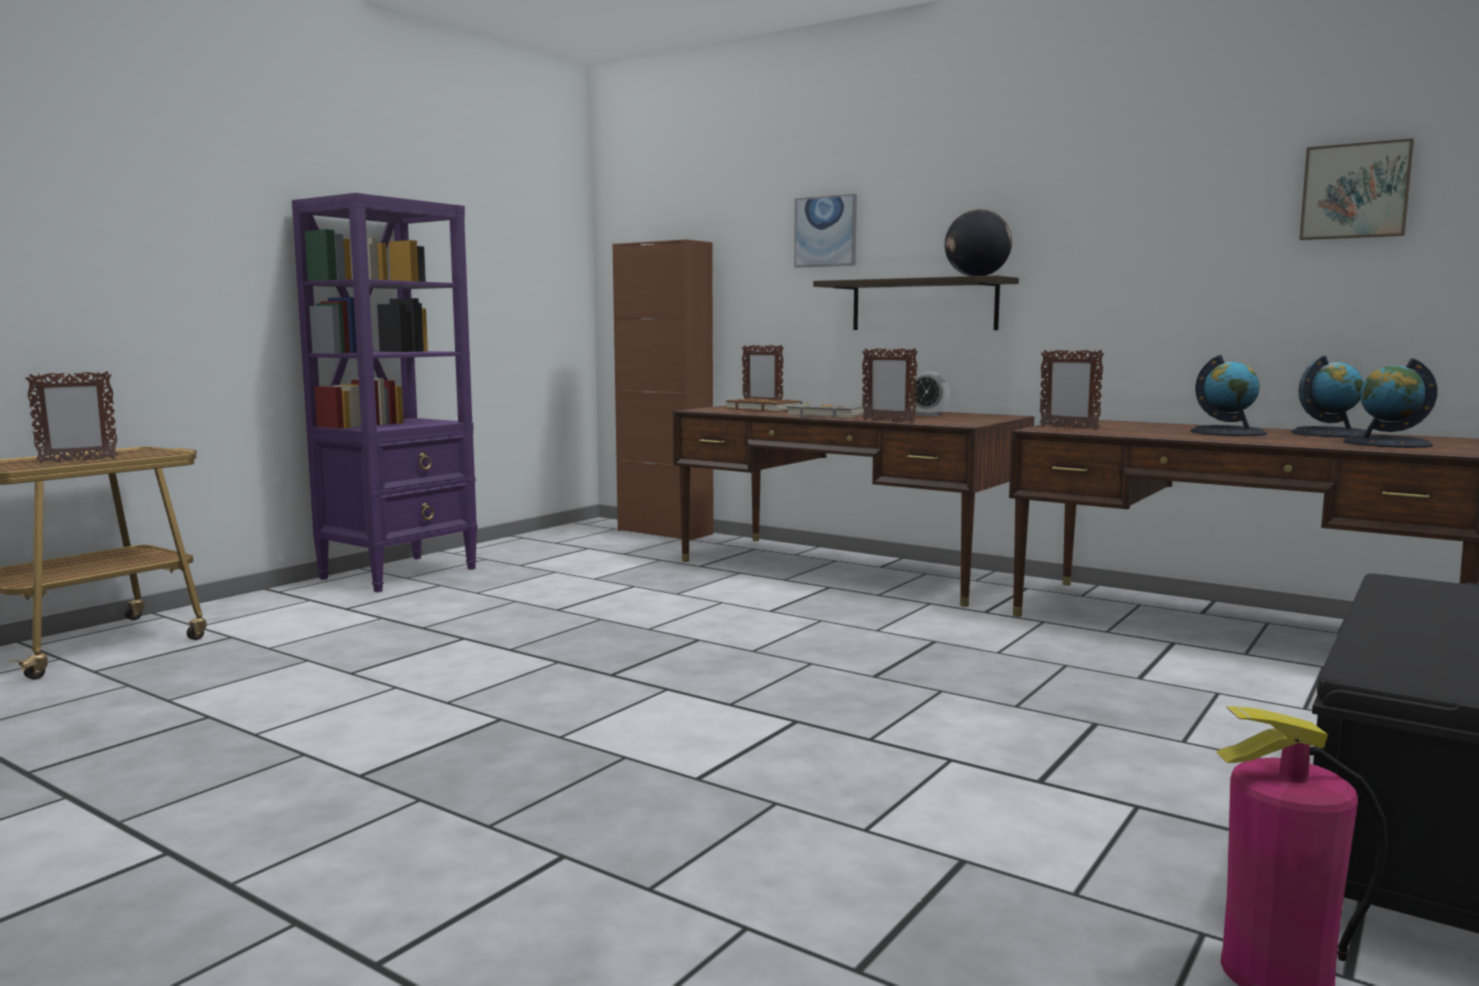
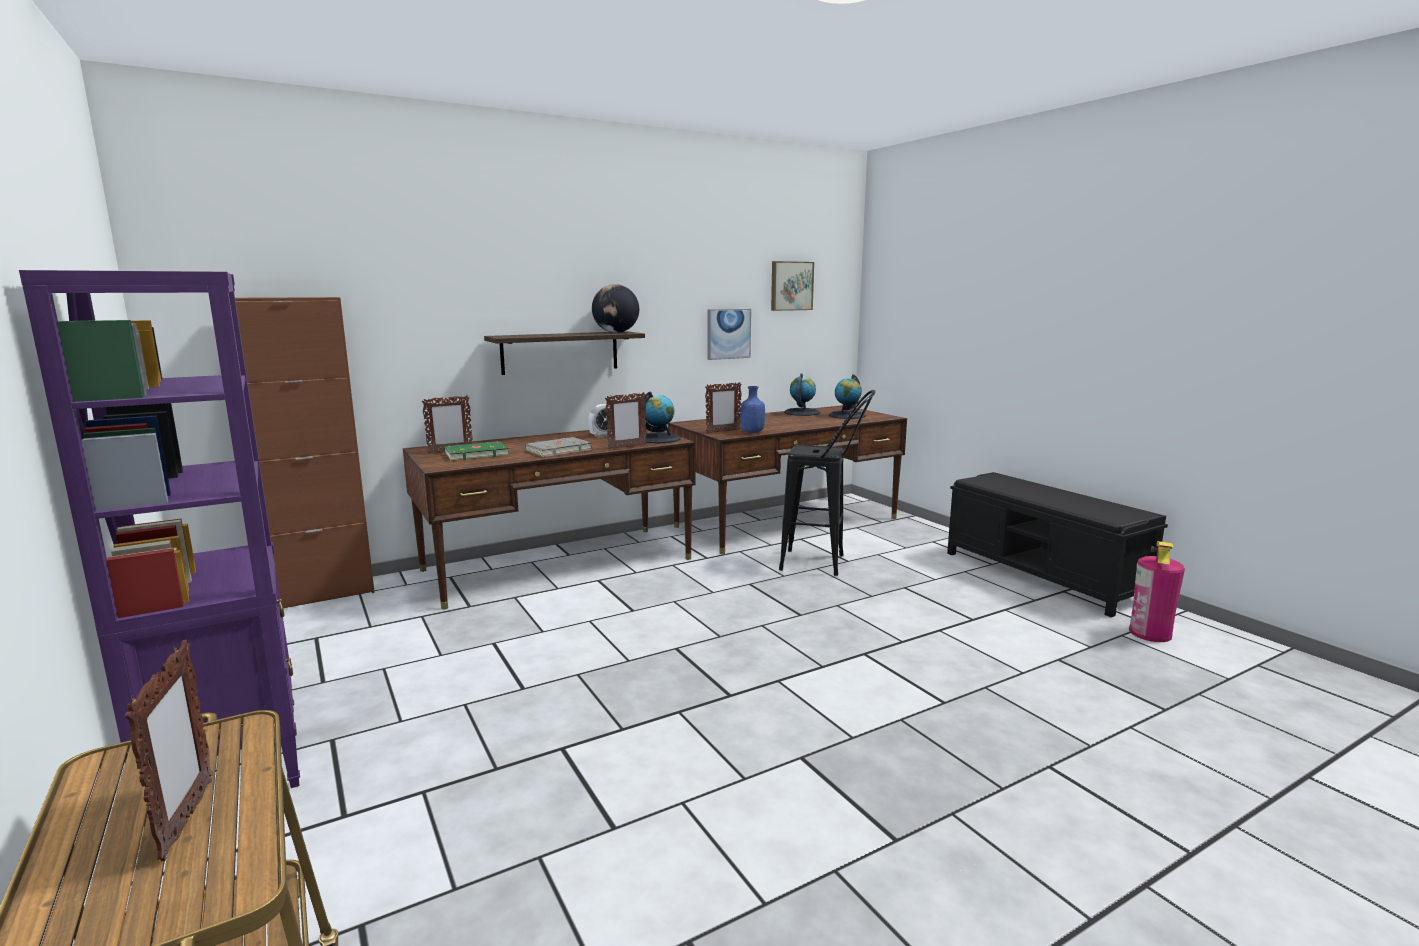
camera: 65 degrees left, 5 degrees up
brown book [725,398,802,412] -> green book [444,441,509,461]
picture [794,194,857,268] -> picture moved to [707,309,751,360]
globe [1190,355,1267,436] -> globe moved to [641,391,681,443]
none -> blue bottle [740,386,765,433]
none -> black stool [779,390,876,576]

